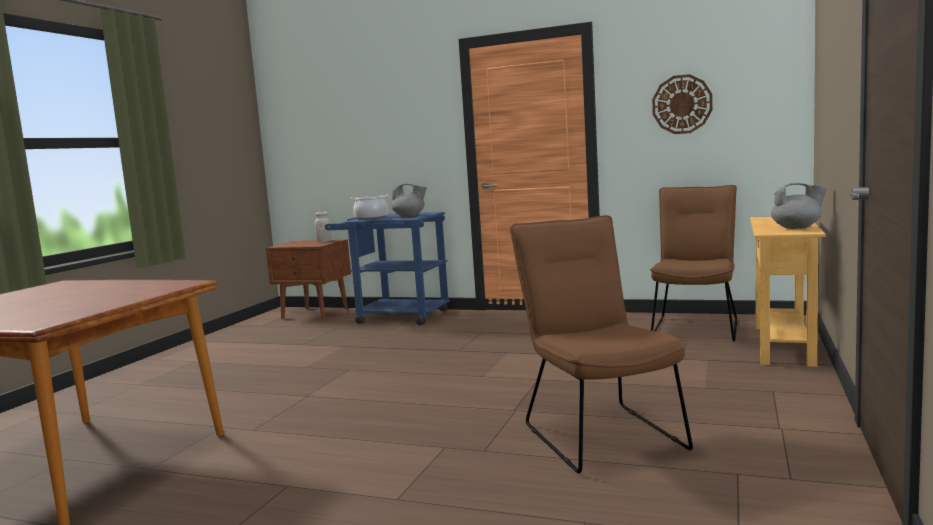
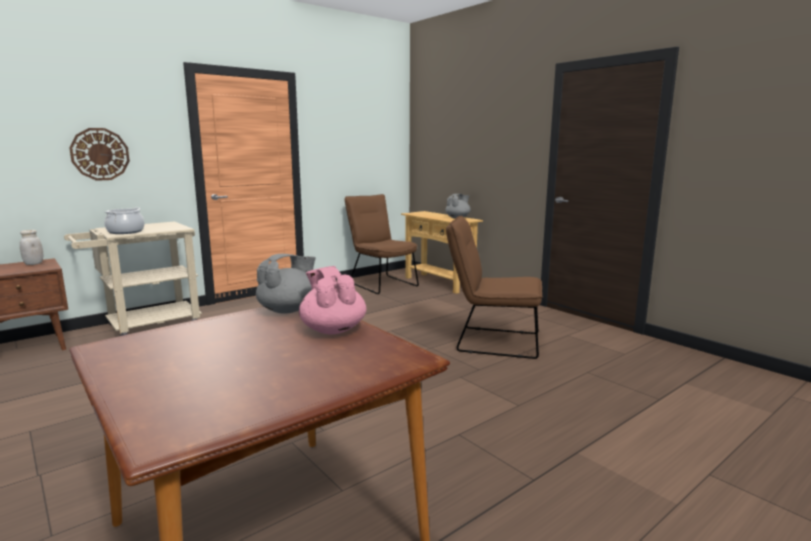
camera: 60 degrees left, 5 degrees up
blue cart [325,212,450,325] -> beige cart [64,221,202,336]
grey teapot [391,184,427,217] -> grey teapot moved to [256,254,316,314]
wall clock [652,74,713,134] -> wall clock moved to [69,128,130,181]
none -> pink teapot [299,266,366,335]

